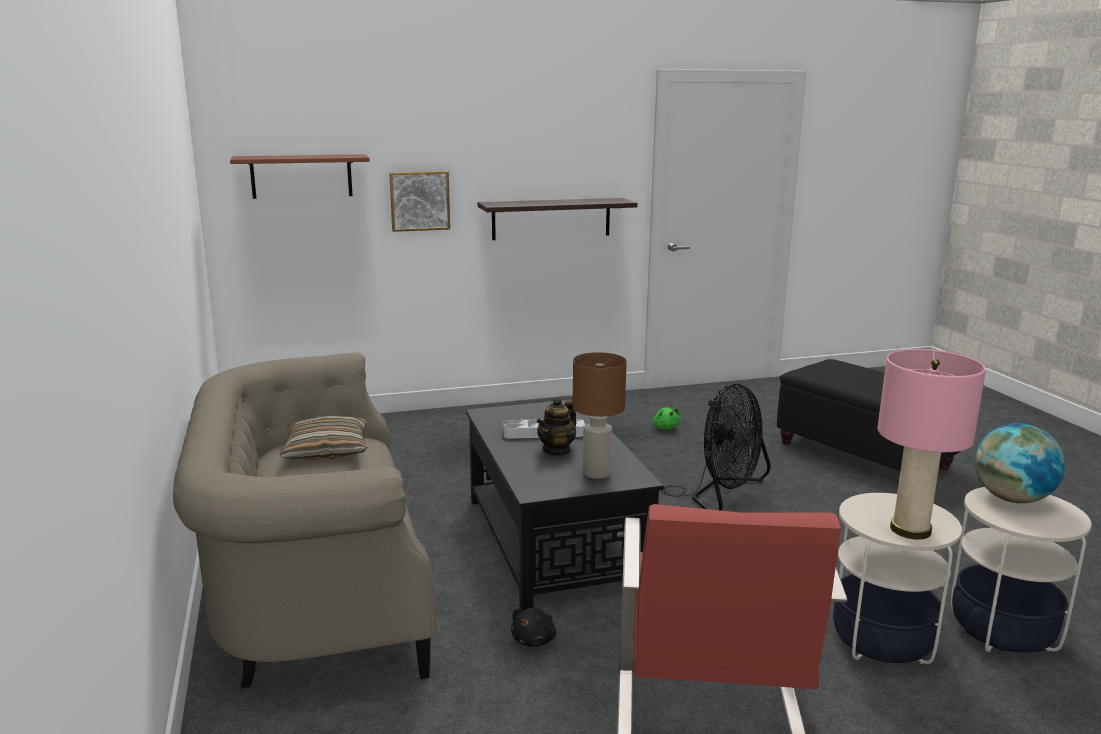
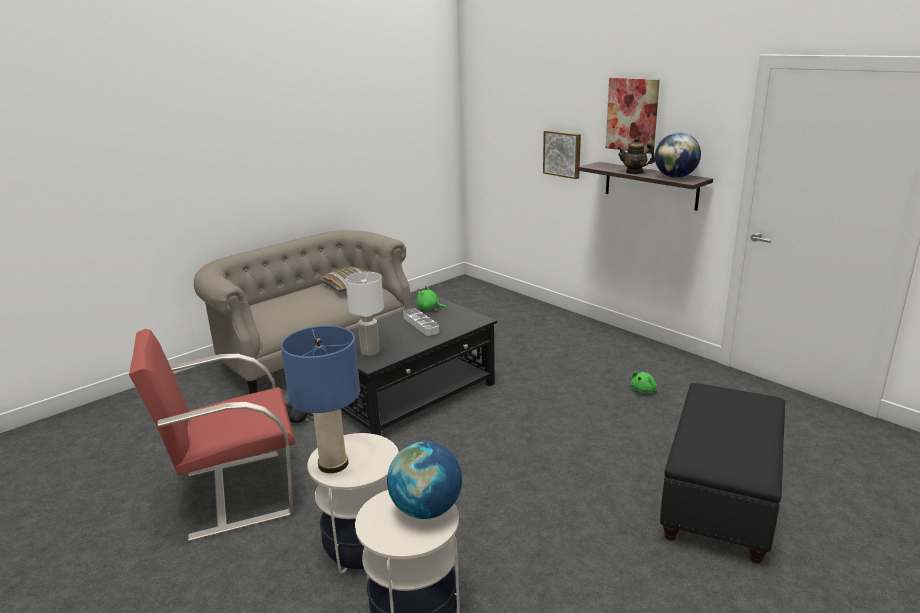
camera: 65 degrees right, 5 degrees up
shelf [230,154,370,199] -> none
teapot [537,397,576,456] -> teapot moved to [617,137,655,174]
brown table lamp [572,352,627,479] -> white table lamp [346,272,384,356]
black fan [661,384,771,511] -> none
pink table lamp [877,349,986,540] -> blue table lamp [281,326,360,473]
none -> green plush toy [416,286,447,310]
none -> picture [606,78,660,154]
none -> globe [655,133,701,178]

